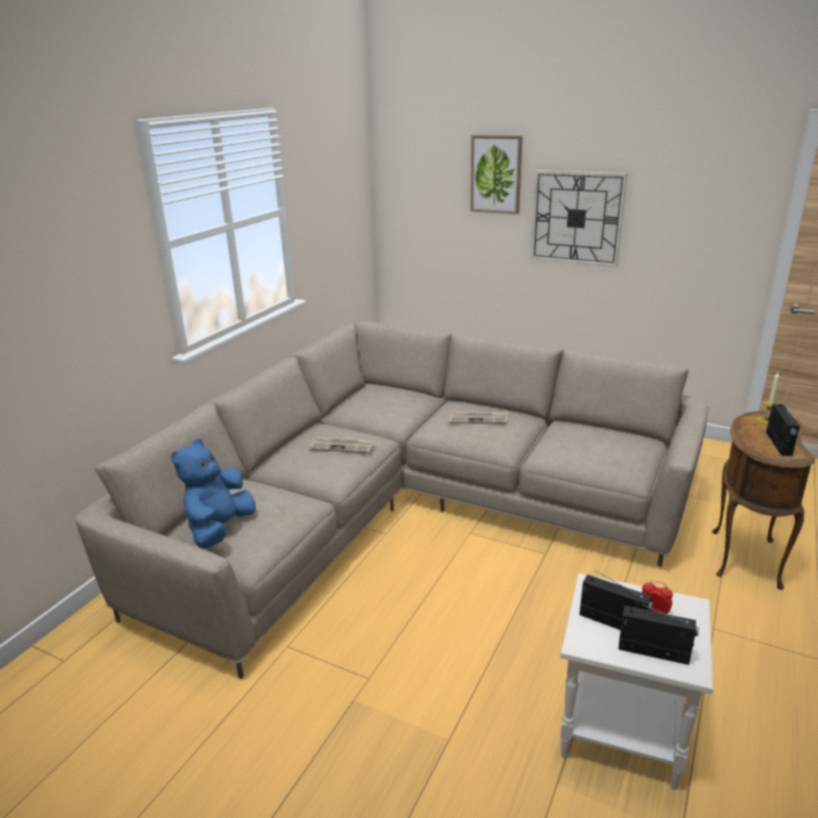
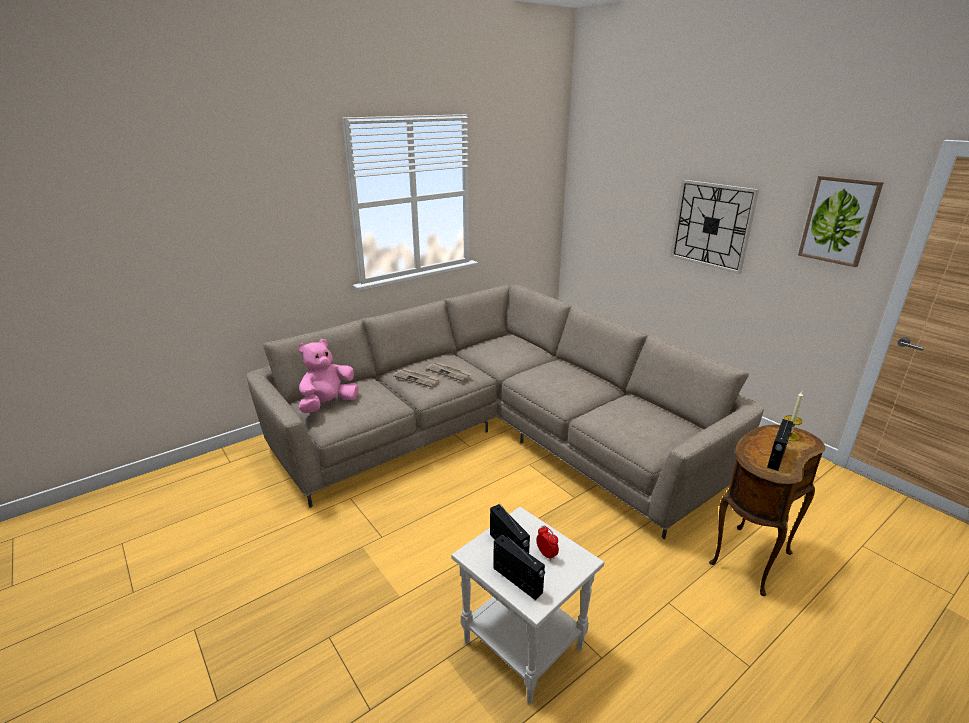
camera: 25 degrees right, 0 degrees up
blue plush toy [171,438,256,549] -> pink plush toy [298,339,358,413]
newspaper [449,411,508,424] -> newspaper moved to [393,368,441,387]
picture [470,135,523,214] -> picture moved to [798,176,884,267]

